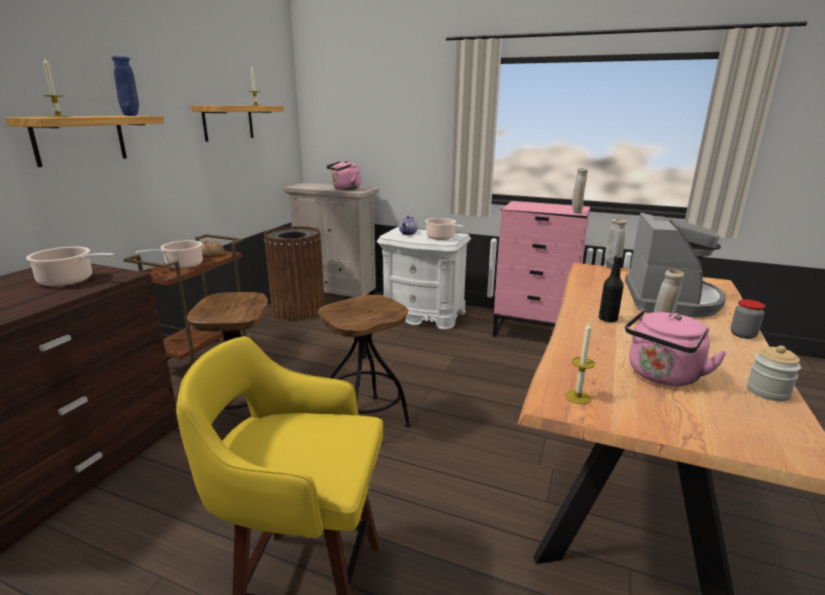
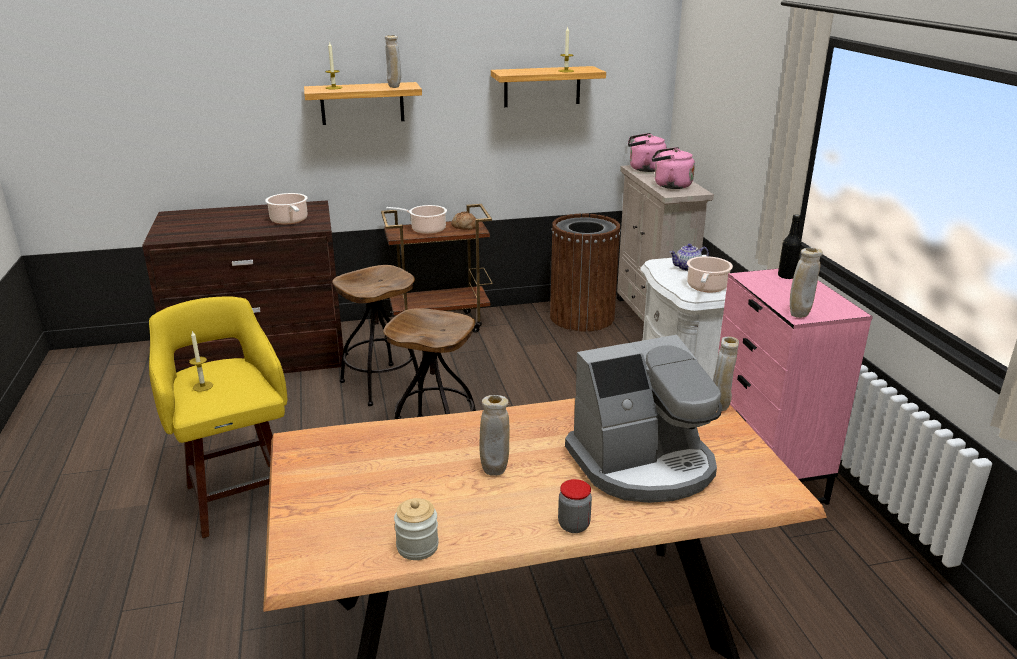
camera: 55 degrees right, 5 degrees up
blue vase [111,56,139,116] -> beige vase [385,35,401,88]
candle [565,321,595,404] -> candle moved to [189,331,213,392]
black bottle [599,255,624,323] -> black bottle moved to [778,214,802,279]
pink kettle [625,309,727,386] -> pink kettle moved to [628,133,667,172]

